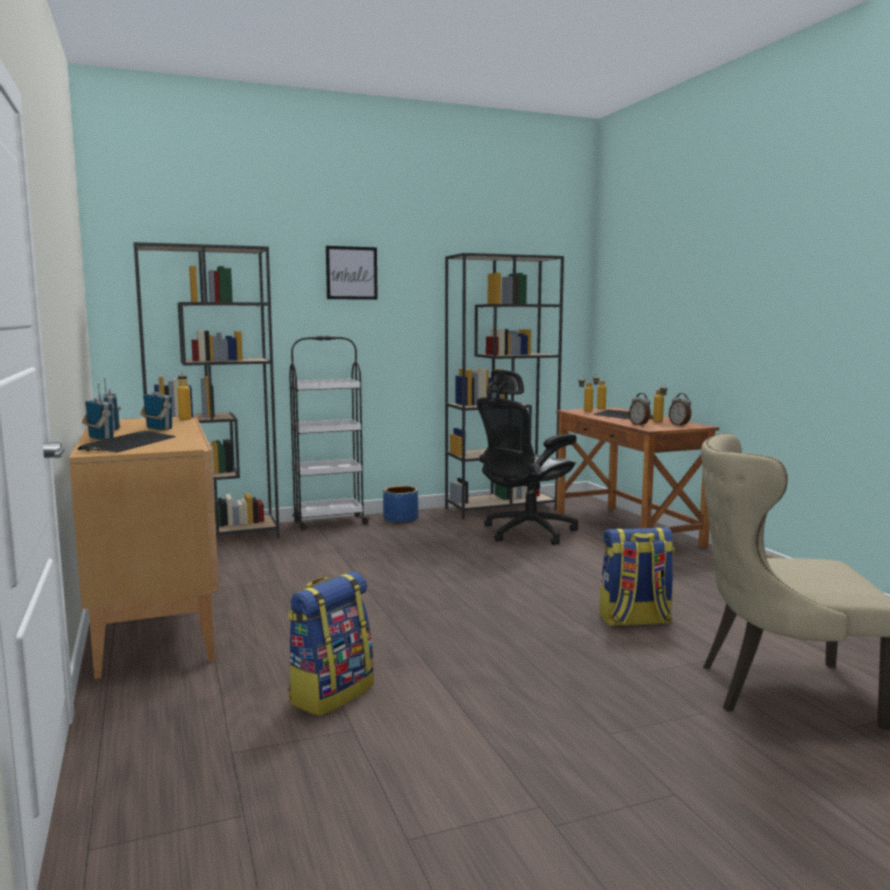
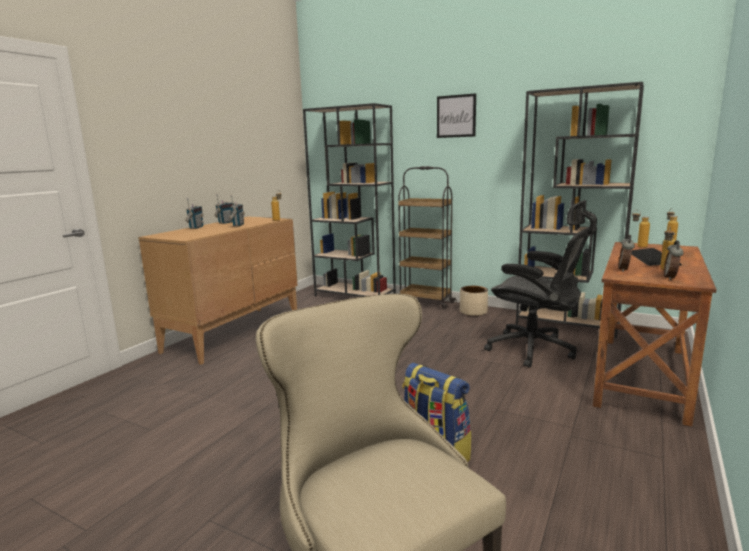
camera: 50 degrees right, 5 degrees up
keyboard [78,430,176,453] -> none
backpack [287,572,374,716] -> none
white cart [289,336,371,531] -> brown cart [398,166,457,310]
blue planter [383,486,418,524] -> beige planter [460,286,488,316]
office chair [477,369,578,545] -> office chair turned 150 degrees counterclockwise [484,200,597,368]

